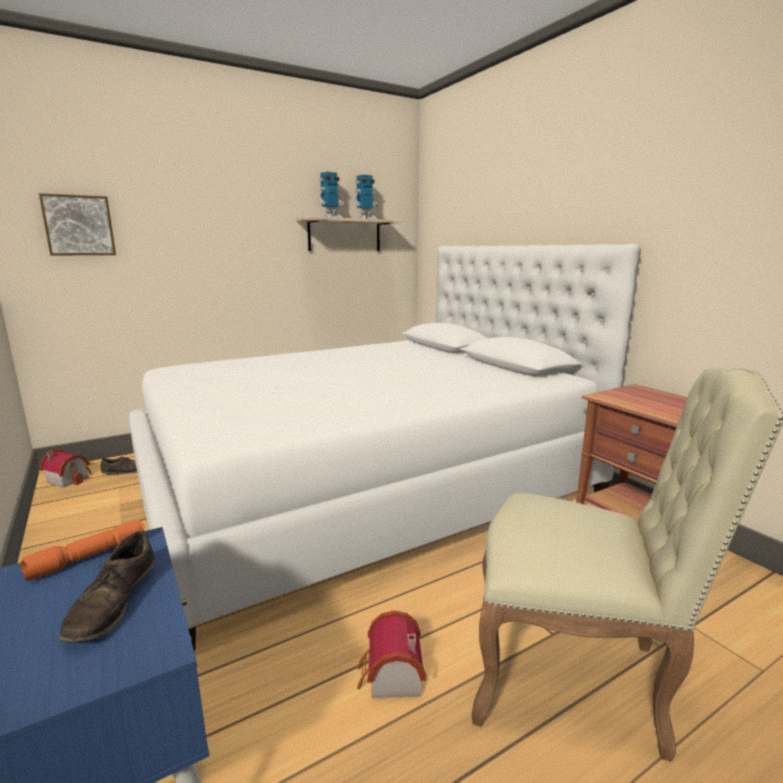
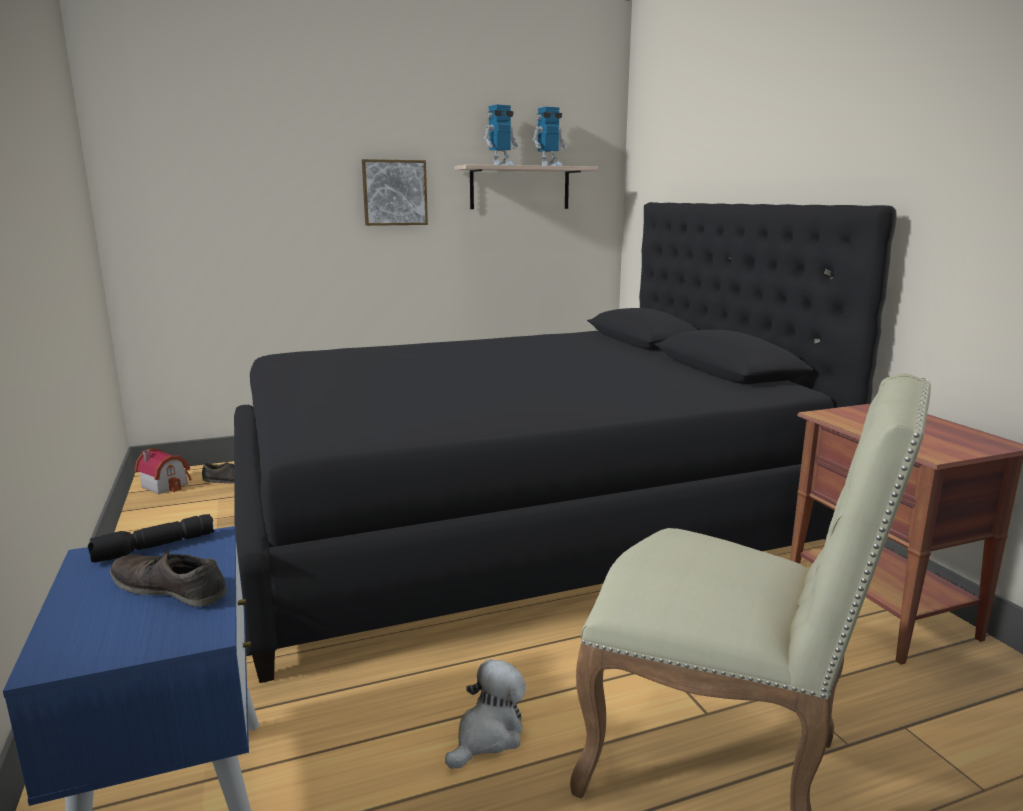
camera: 10 degrees right, 0 degrees up
orange flashlight [20,519,145,581] -> black flashlight [88,514,215,563]
picture [39,193,116,255] -> picture moved to [362,159,428,226]
brown shoe [59,532,154,642] -> brown shoe turned 105 degrees clockwise [110,548,227,606]
white bed [129,244,641,651] -> black bed [234,202,897,683]
toy house [357,610,426,698] -> plush toy [445,659,526,769]

